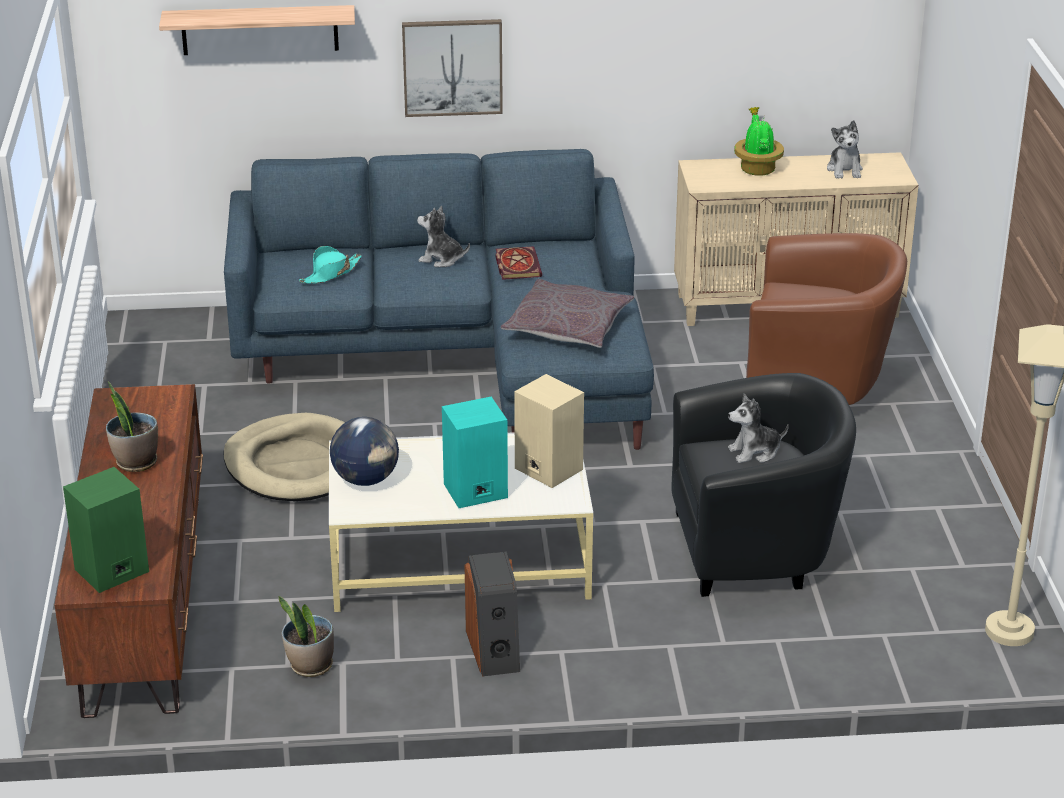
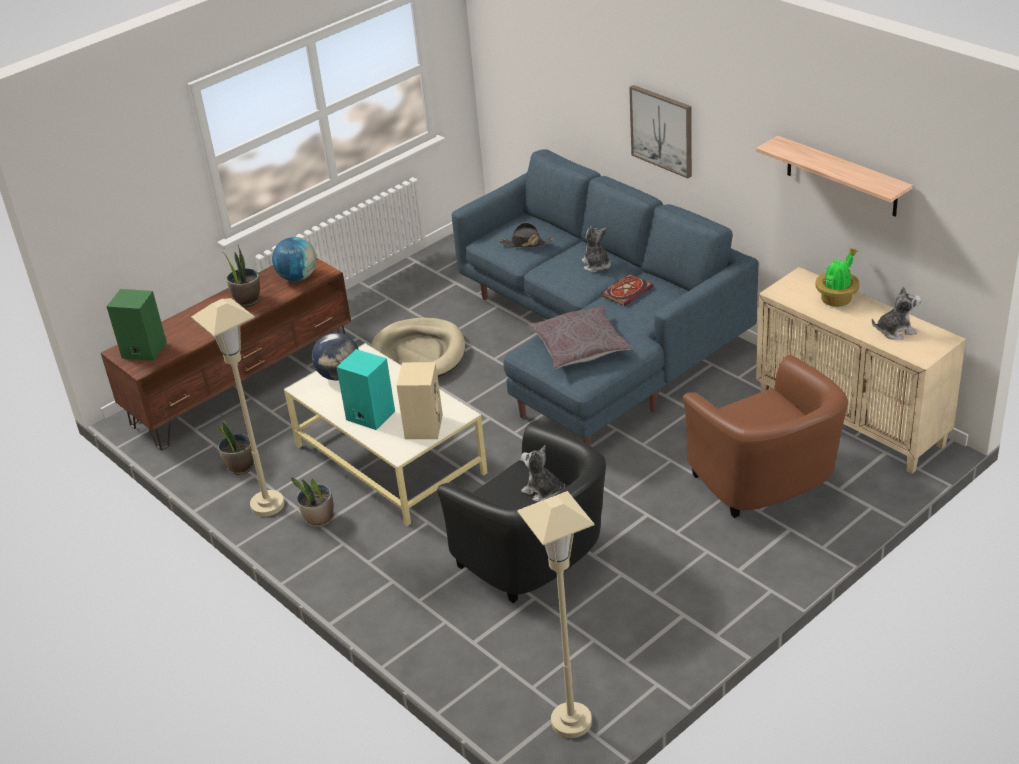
camera: 55 degrees right, 5 degrees up
shelf [159,5,355,55] -> shelf moved to [756,136,913,217]
turquoise hat [299,246,362,283] -> black hat [499,222,553,248]
speaker [464,551,520,677] -> potted plant [291,477,334,527]
plush toy [827,120,863,179] -> plush toy turned 150 degrees counterclockwise [872,286,921,340]
none -> beige floor lamp [191,298,284,517]
none -> globe [272,237,317,281]

